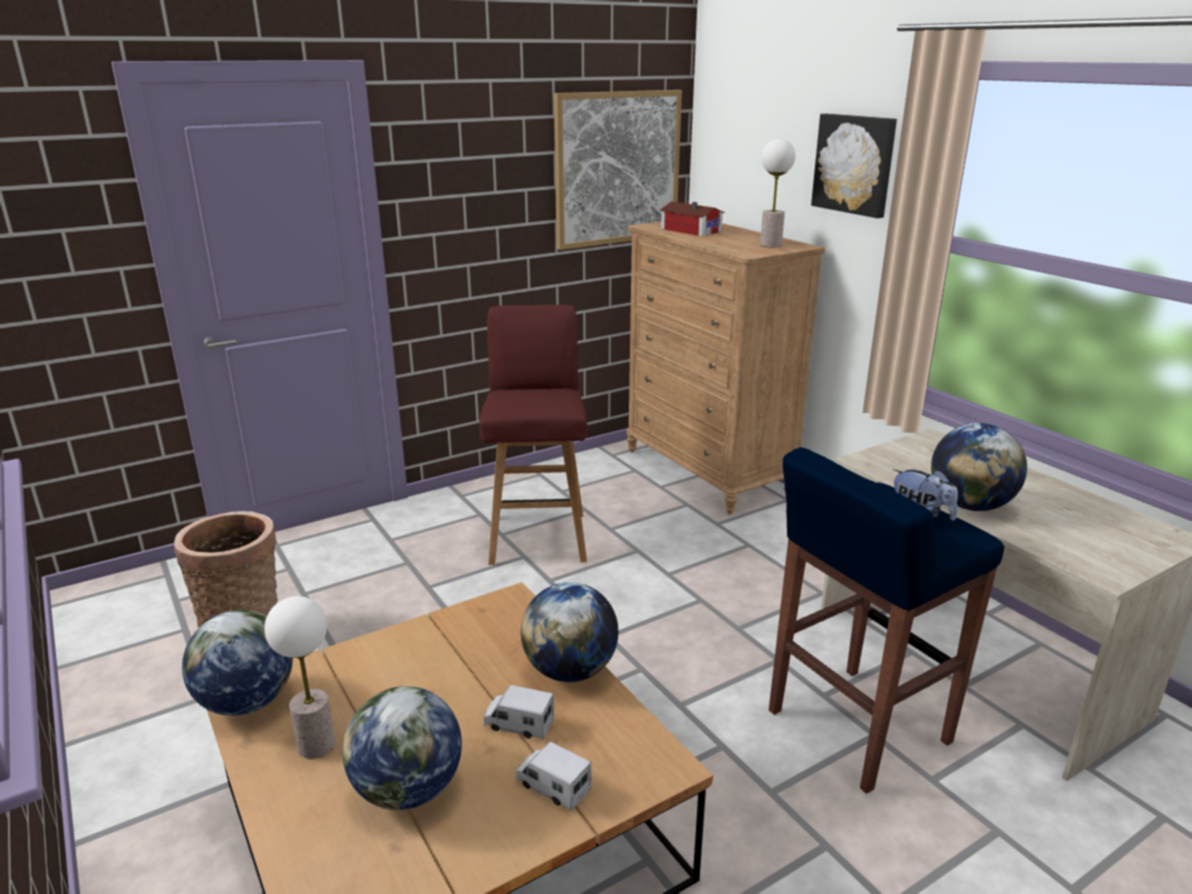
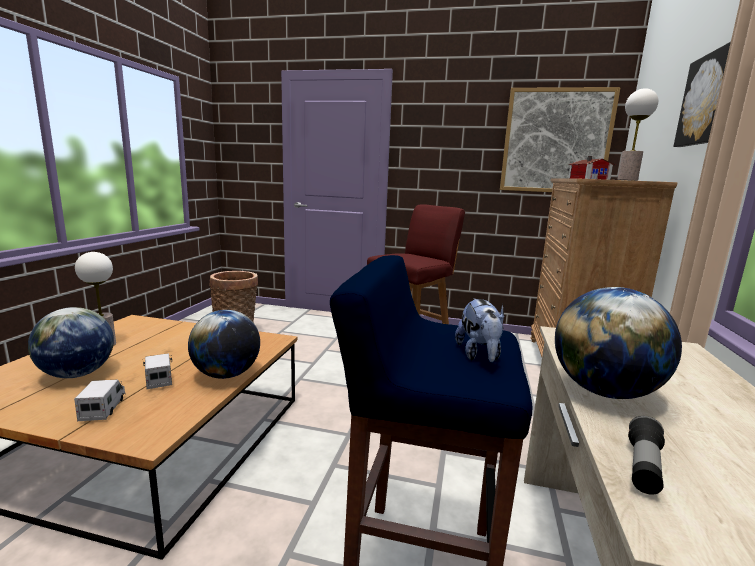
camera: 45 degrees right, 10 degrees down
globe [182,610,293,716] -> none
none -> flashlight [628,416,665,495]

